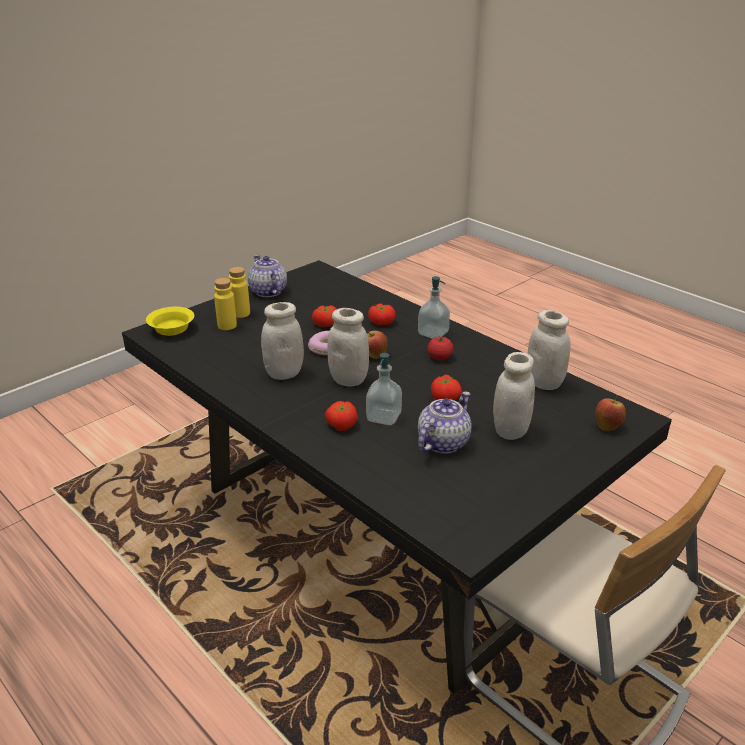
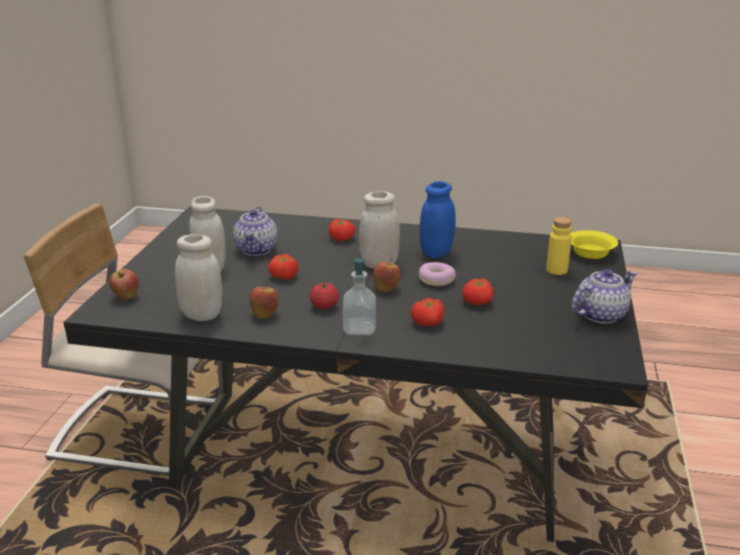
camera: 145 degrees right, 5 degrees down
yellow bottle [229,267,250,318] -> none
teapot [248,255,287,297] -> teapot turned 60 degrees counterclockwise [571,269,637,324]
white jar [261,302,304,380] -> blue jar [420,181,456,258]
soap dispenser [366,353,402,425] -> none
none -> apple [249,281,279,319]

